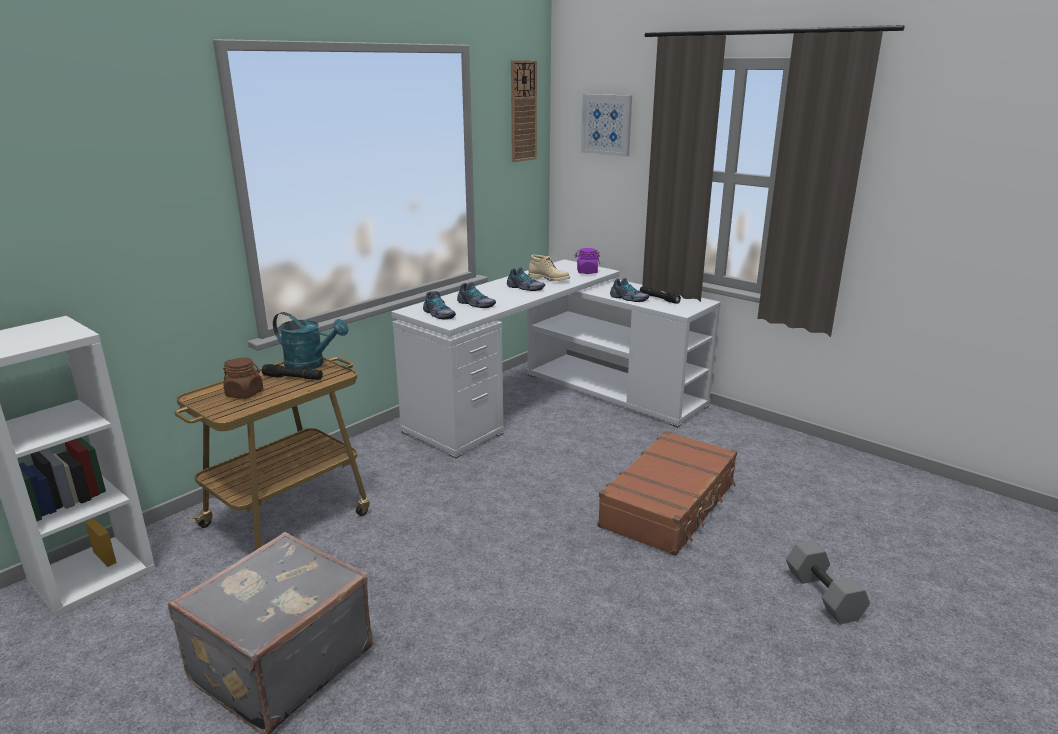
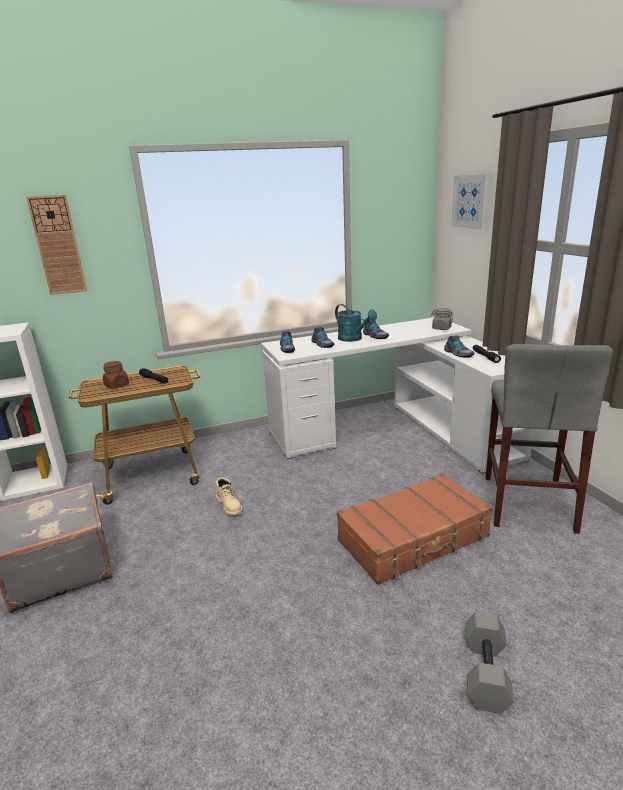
camera: 30 degrees right, 0 degrees up
turquoise watering can [273,312,349,369] -> turquoise watering can moved to [335,304,377,342]
wall clock [511,60,537,162] -> wall clock moved to [26,195,87,295]
beige boot [528,255,570,281] -> beige boot moved to [216,477,242,515]
purple jar [575,248,600,274] -> grey jar [431,308,453,330]
none -> grey stool [486,344,613,534]

